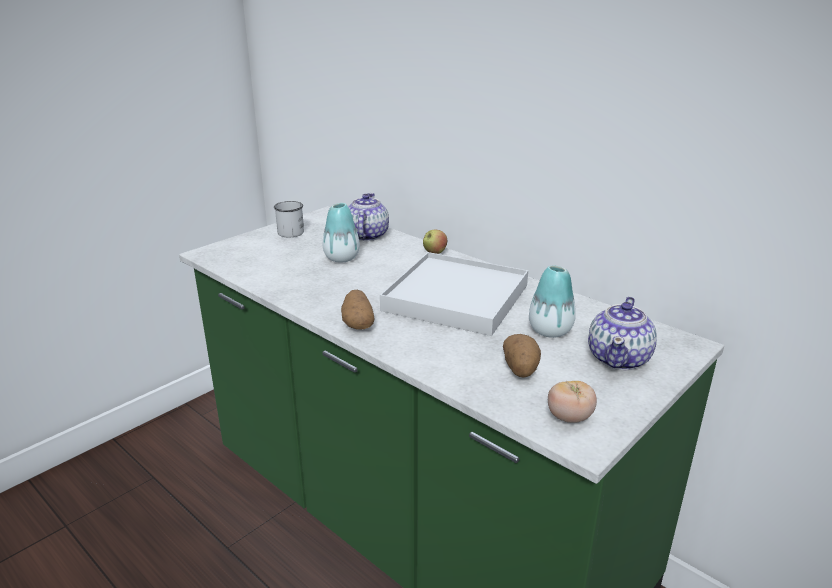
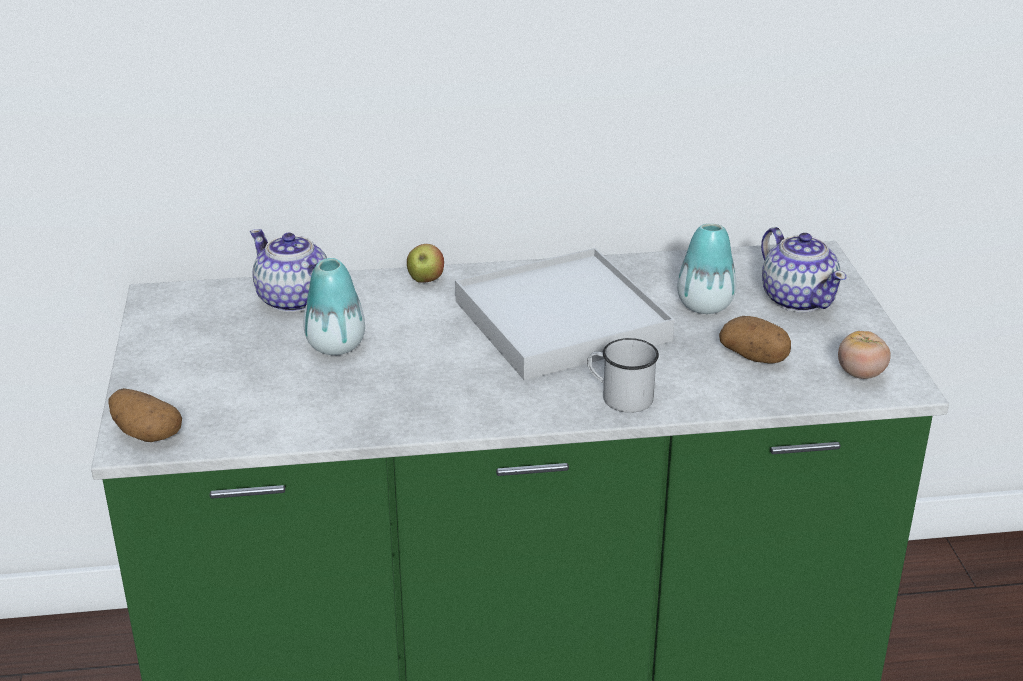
camera: 50 degrees left, 5 degrees up
white mug [274,201,304,237] -> white mug moved to [587,338,659,413]
potato [341,290,374,330] -> potato moved to [108,388,182,442]

